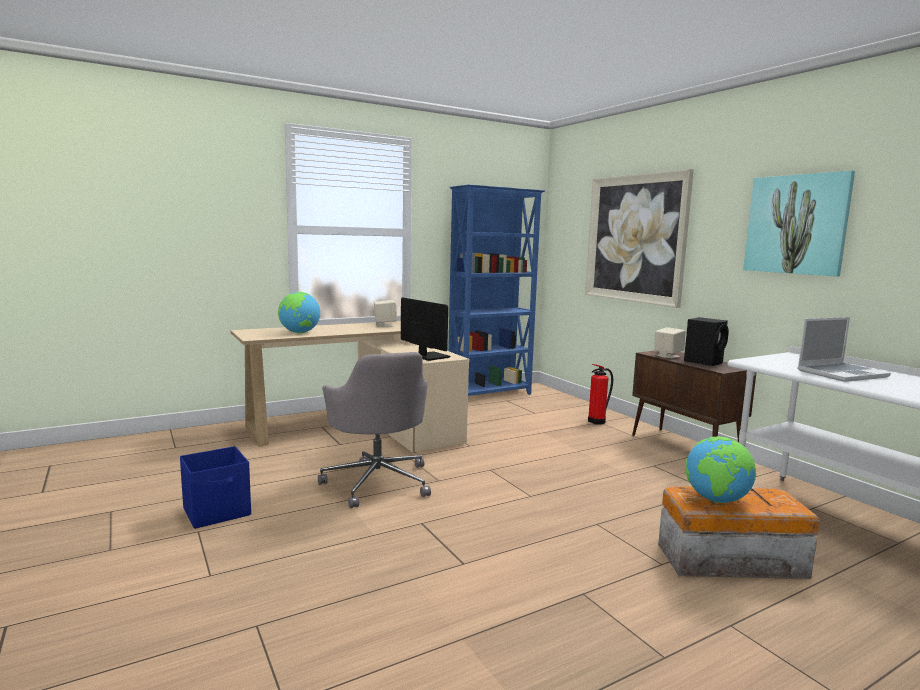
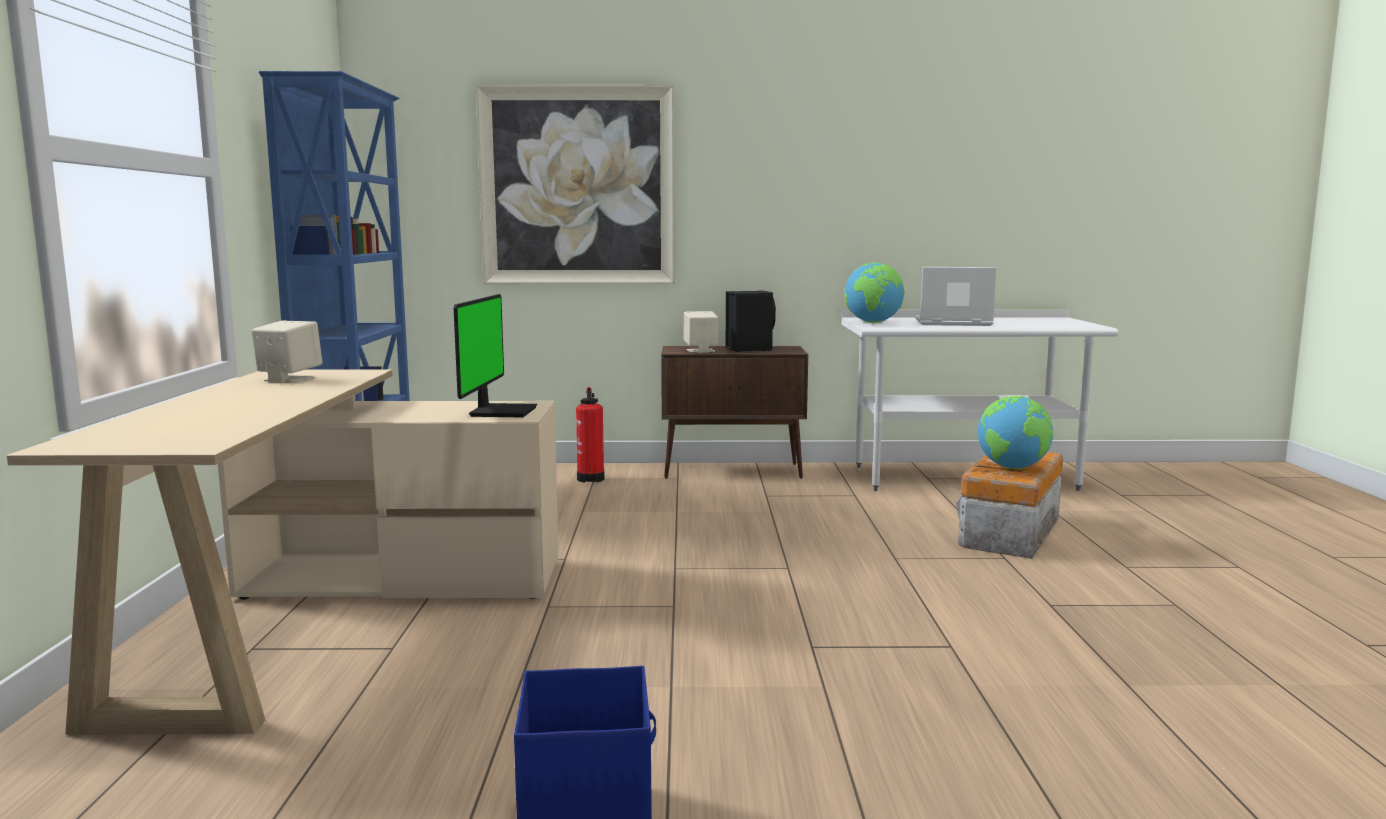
camera: 60 degrees left, 0 degrees up
globe [278,292,320,333] -> globe moved to [844,262,905,323]
grey office chair [318,352,431,508] -> none
monitor [401,297,450,361] -> monitor turned 105 degrees clockwise [454,294,537,418]
picture [743,170,855,277] -> none
laptop [797,317,891,382] -> laptop turned 90 degrees counterclockwise [915,267,997,326]

